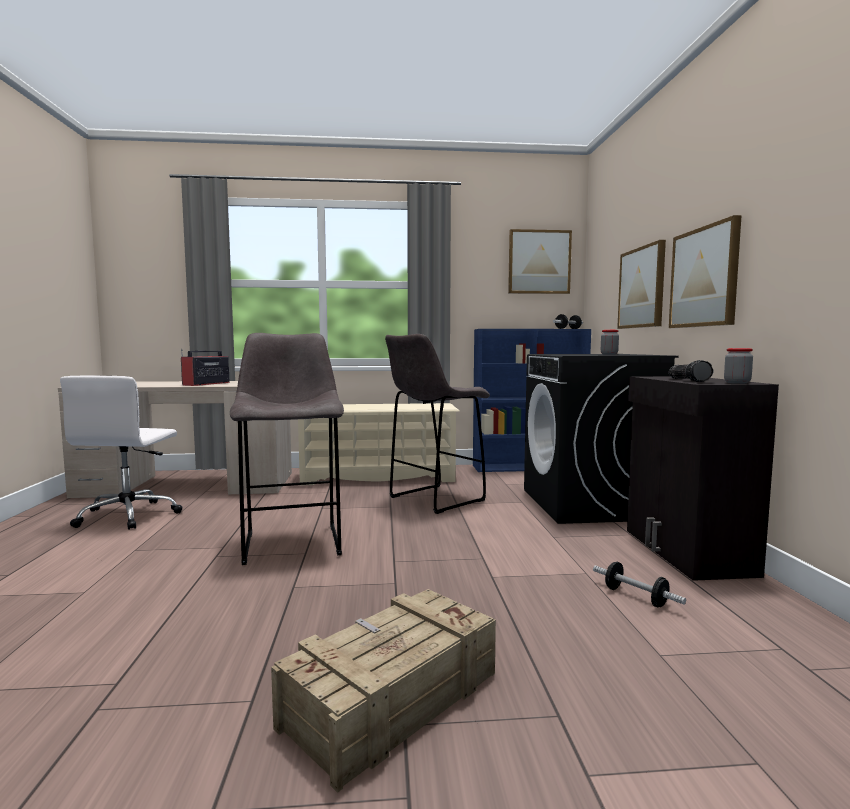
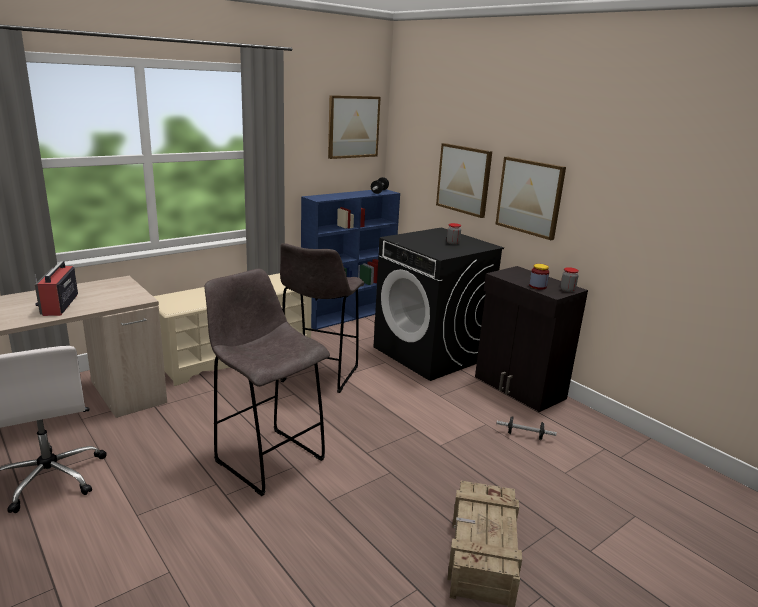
camera: 35 degrees left, 15 degrees up
flashlight [669,360,714,382] -> jar [529,264,549,290]

